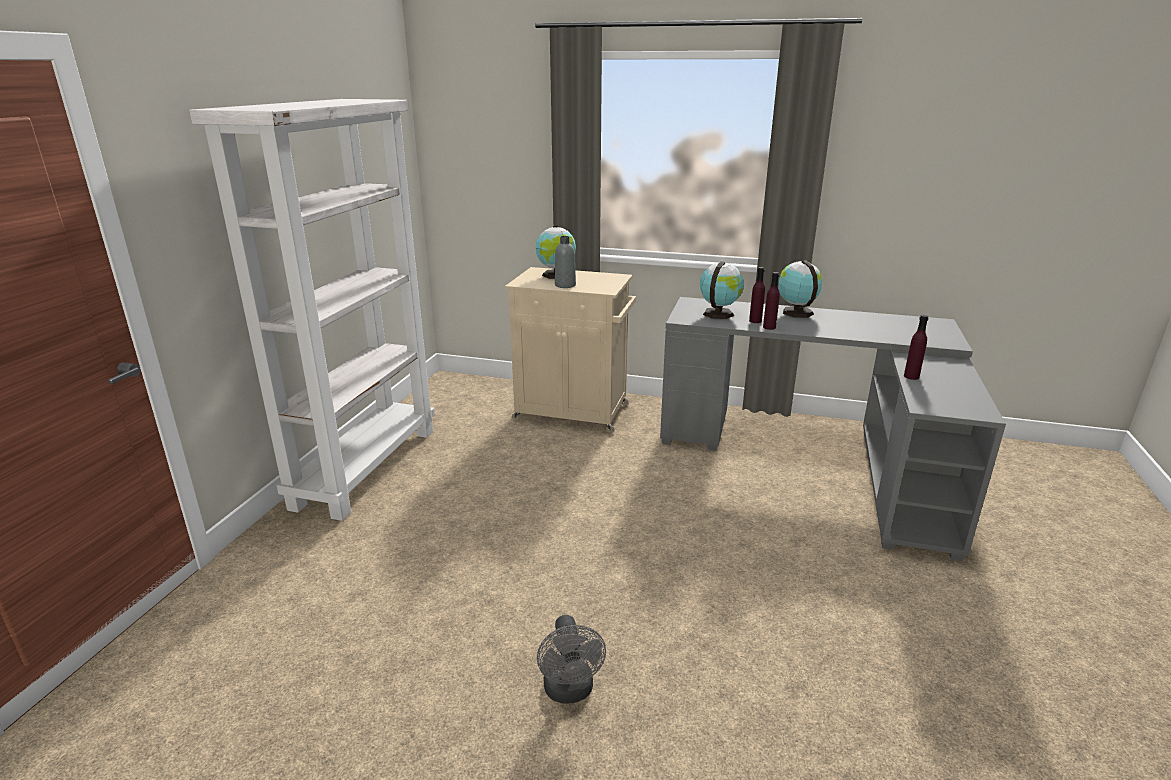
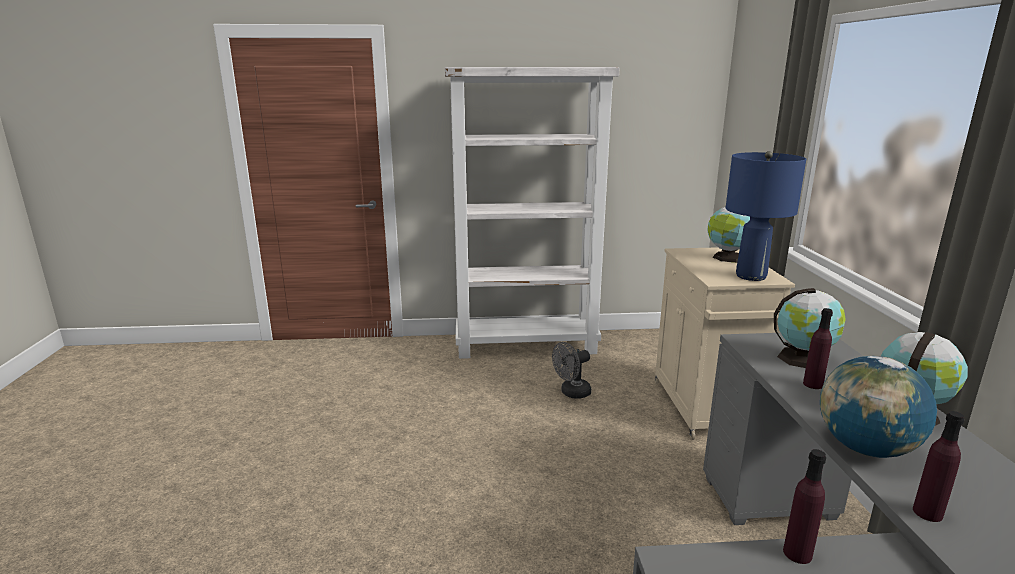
camera: 70 degrees right, 5 degrees down
grey fan [537,615,606,704] -> grey fan moved to [552,342,591,399]
grey bottle [555,236,576,288] -> none
purple bottle [763,272,780,330] -> purple bottle moved to [913,411,965,522]
none -> blue table lamp [726,151,806,281]
none -> globe [820,356,937,458]

